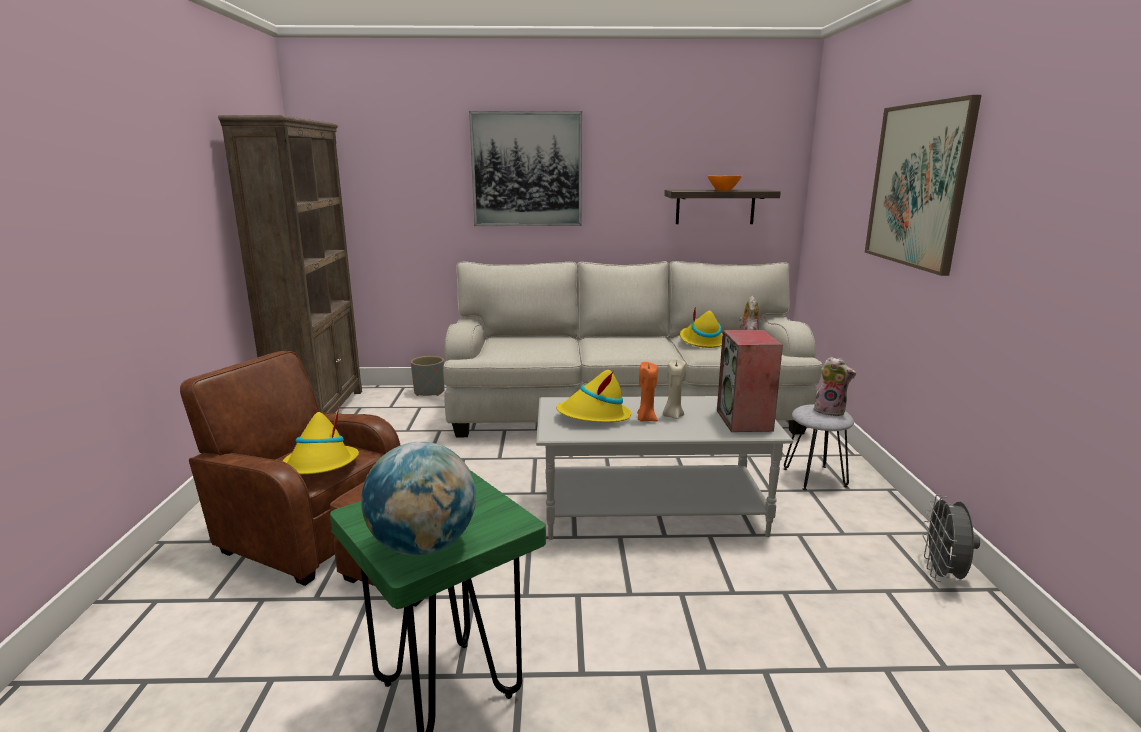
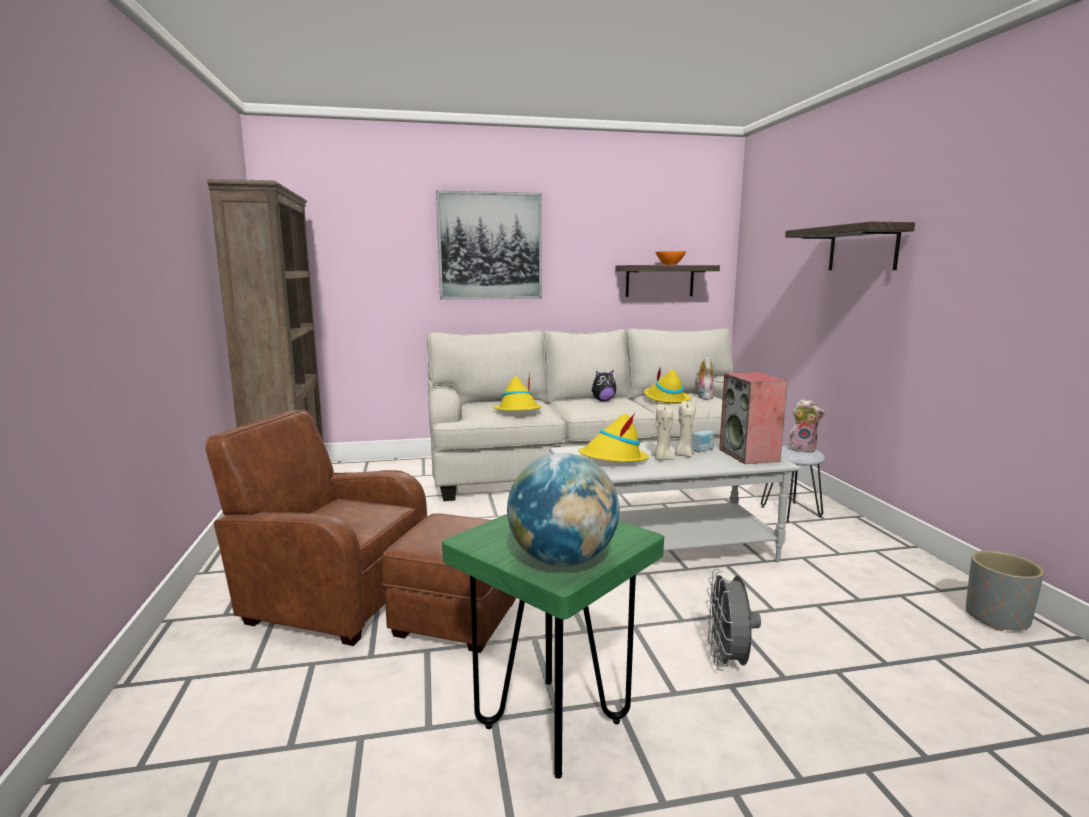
camera: 10 degrees left, 5 degrees down
yellow hat [283,407,359,474] -> yellow hat moved to [493,372,542,411]
grey planter [411,356,445,396] -> grey planter moved to [966,551,1044,631]
orange candle [637,362,658,422] -> beige candle [651,404,675,461]
picture [865,95,981,276] -> shelf [785,221,915,270]
grey fan [922,494,980,582] -> grey fan moved to [706,569,761,671]
none -> plush toy [591,370,616,401]
none -> radio [692,411,715,452]

